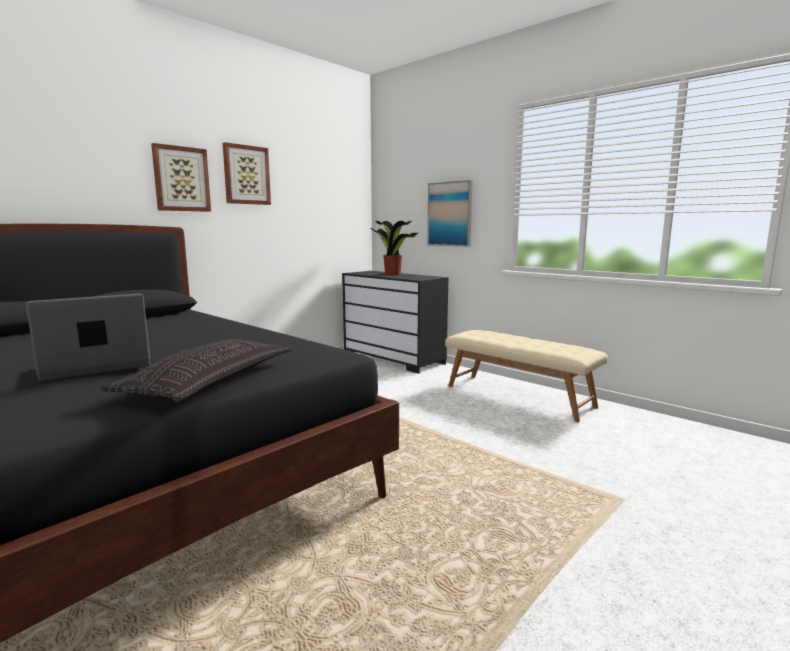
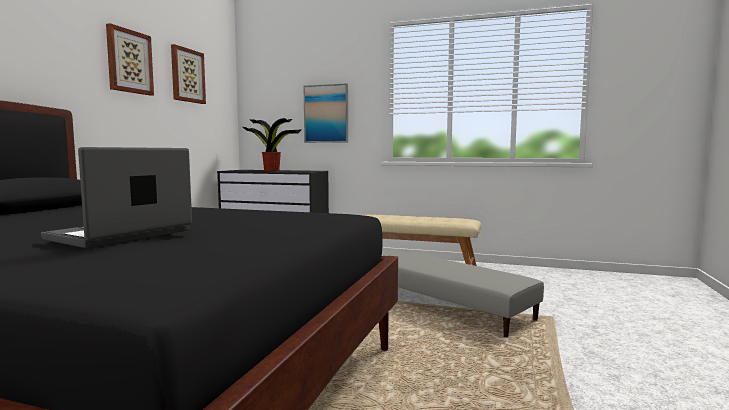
camera: 25 degrees left, 5 degrees down
pillow [100,340,293,402] -> none
picture [151,143,211,212] -> picture moved to [171,44,206,104]
none -> grey ottoman [383,252,544,337]

